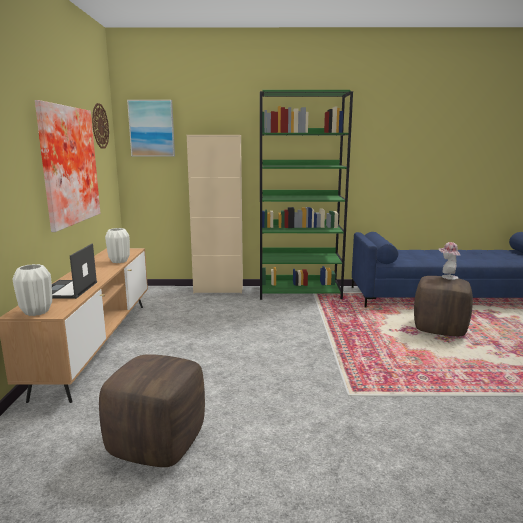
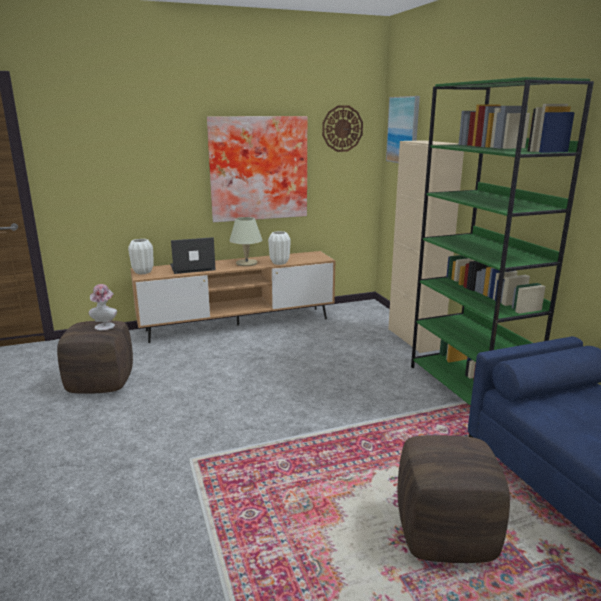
camera: 70 degrees right, 5 degrees up
hat [438,242,460,280] -> hat moved to [89,284,117,330]
none -> beige table lamp [229,217,262,266]

